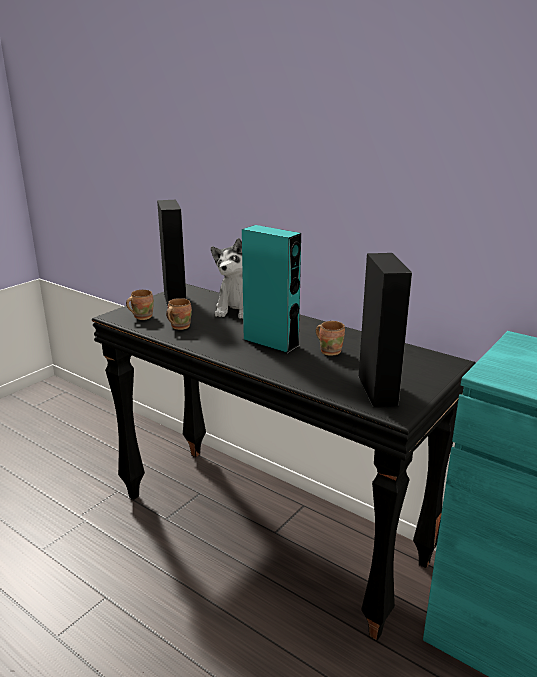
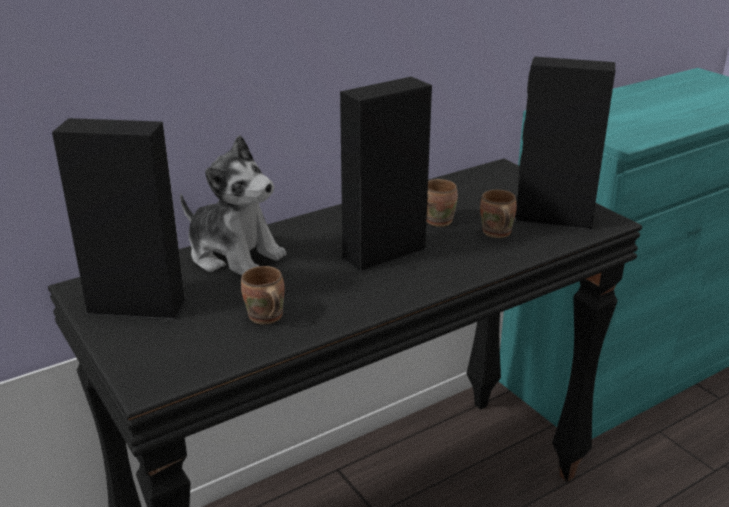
camera: 70 degrees left, 5 degrees up
brown mug [126,290,154,320] -> brown mug moved to [480,189,517,238]
turquoise speaker [242,225,301,354] -> black speaker [340,77,432,272]

